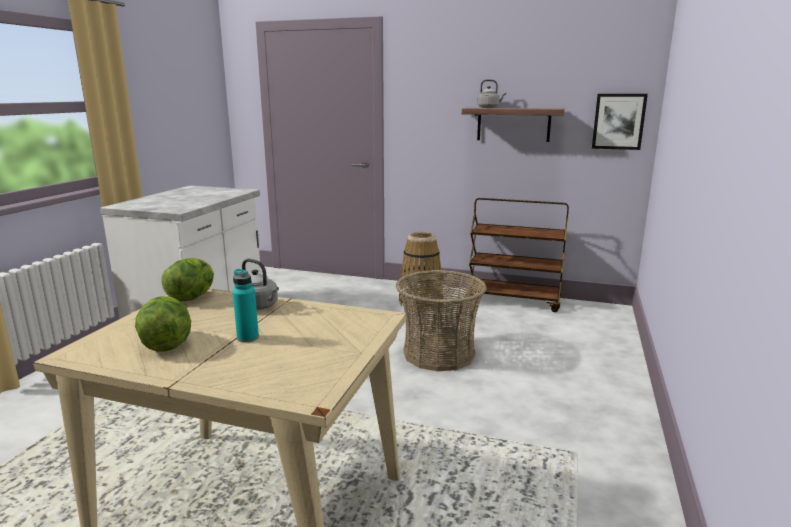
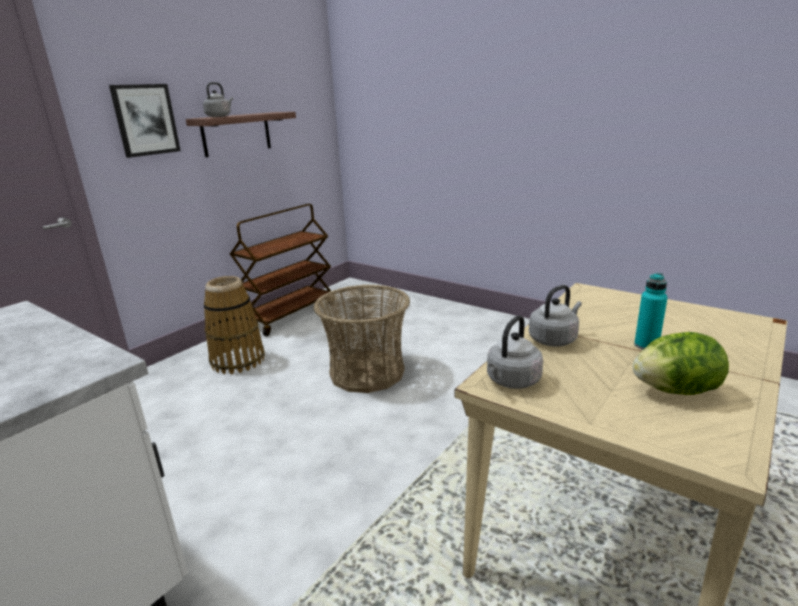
camera: 70 degrees left, 5 degrees up
lettuce [162,258,214,301] -> grey kettle [487,315,543,389]
picture [592,94,648,150] -> picture moved to [109,84,181,158]

